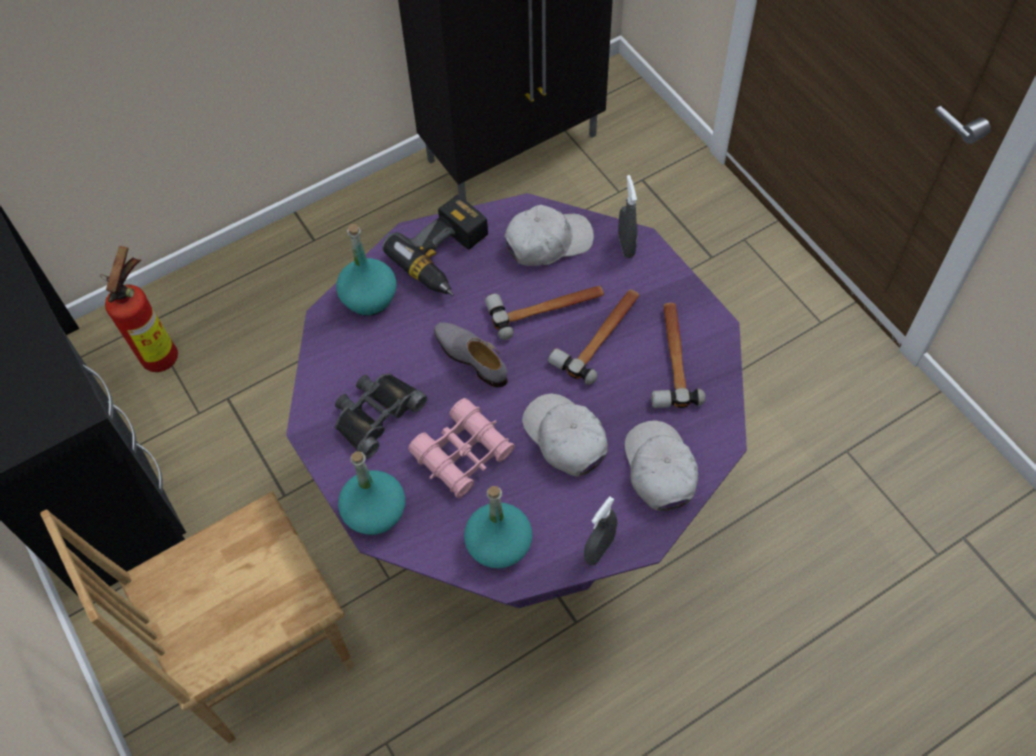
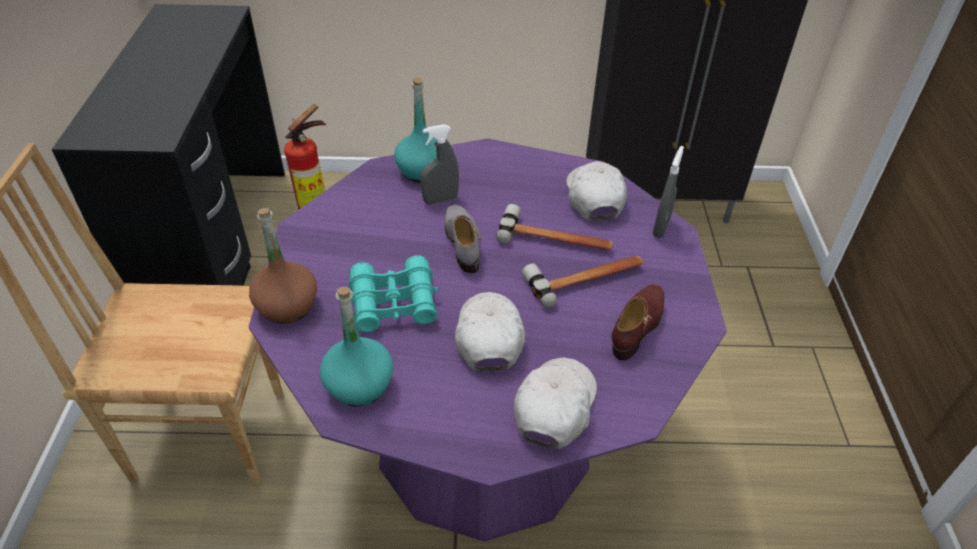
camera: 30 degrees right, 15 degrees down
black binoculars [335,373,427,459] -> none
turquoise bottle [338,451,405,535] -> brown bottle [249,208,317,324]
power drill [382,194,488,296] -> none
pink binoculars [408,398,515,498] -> turquoise binoculars [349,255,439,332]
white cap [504,205,594,266] -> white cap turned 105 degrees counterclockwise [566,161,627,221]
grey spray bottle [584,496,617,566] -> grey spray bottle moved to [421,124,459,205]
hammer [651,303,706,408] -> brown shoe [612,285,664,361]

